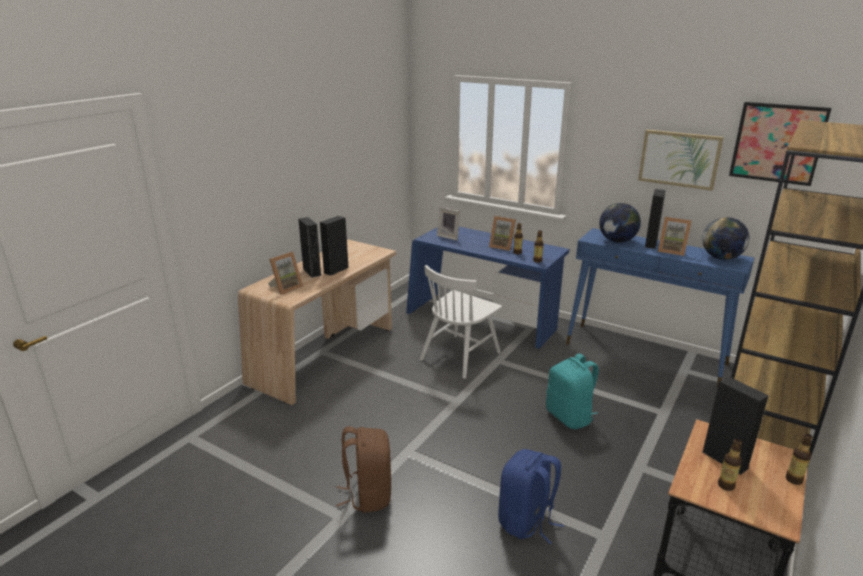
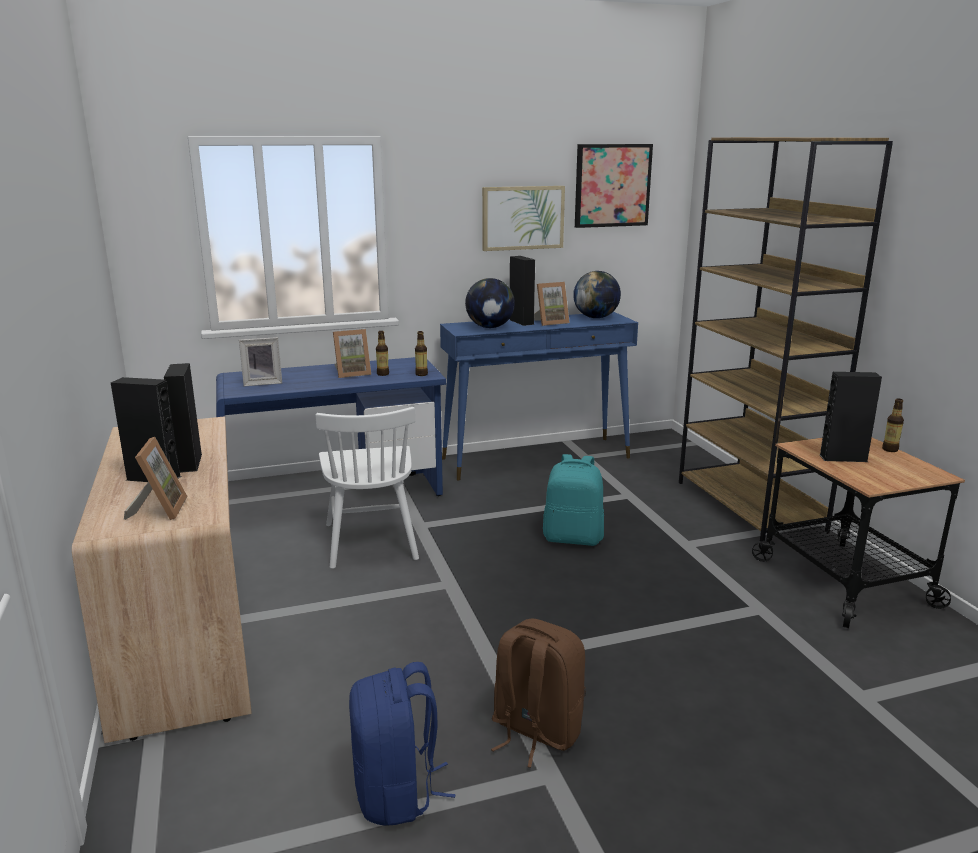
camera: 50 degrees left, 5 degrees down
blue backpack [498,449,564,544] -> blue backpack moved to [349,662,455,826]
bottle [718,439,742,491] -> none

